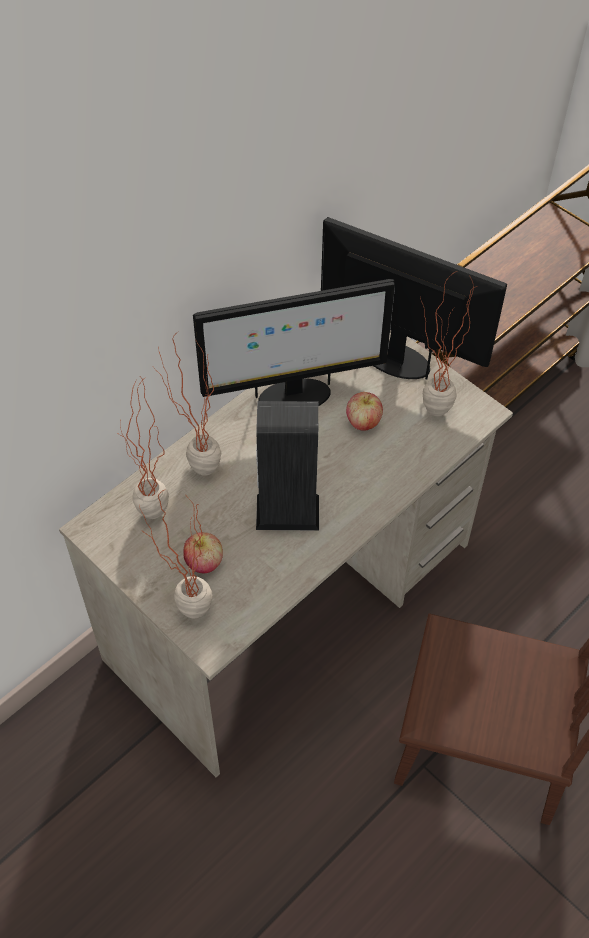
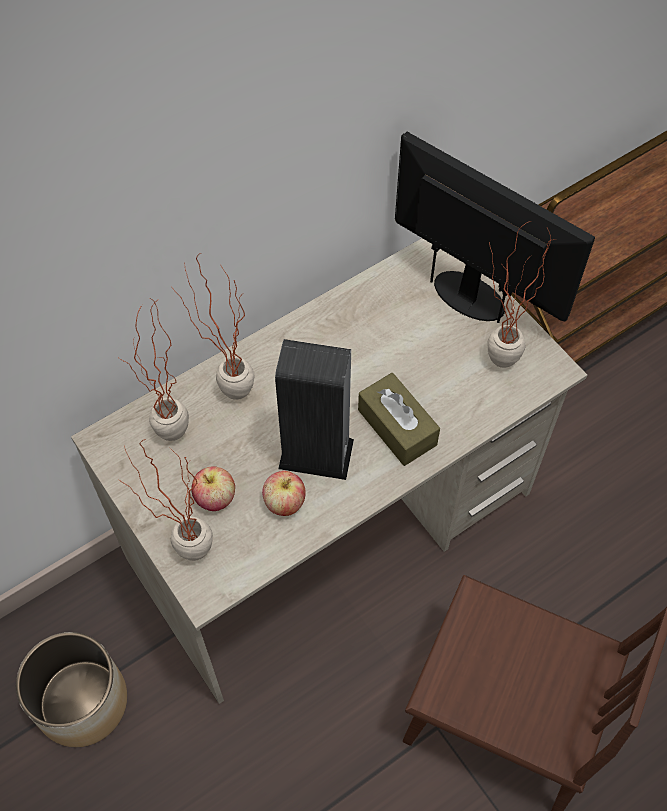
camera: 10 degrees right, 5 degrees up
monitor [193,279,395,406] -> none
apple [346,392,383,431] -> apple moved to [262,471,306,516]
none -> planter [16,632,127,747]
none -> brown tissue box [358,373,440,466]

